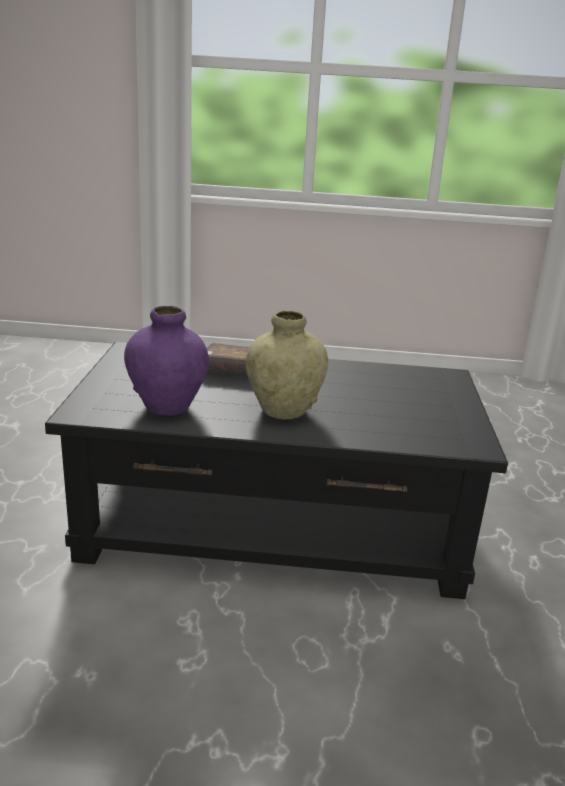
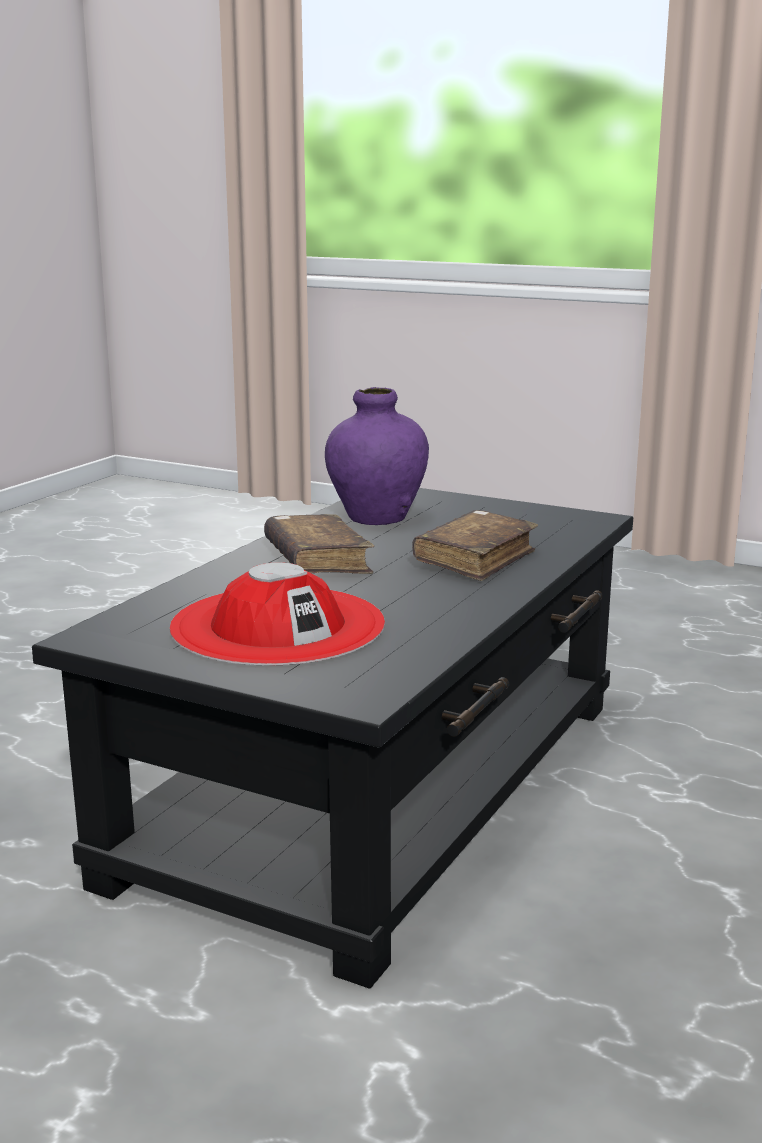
camera: 115 degrees right, 5 degrees down
beige vase [246,311,328,419] -> brown book [264,514,374,574]
none -> red hat [169,562,385,666]

